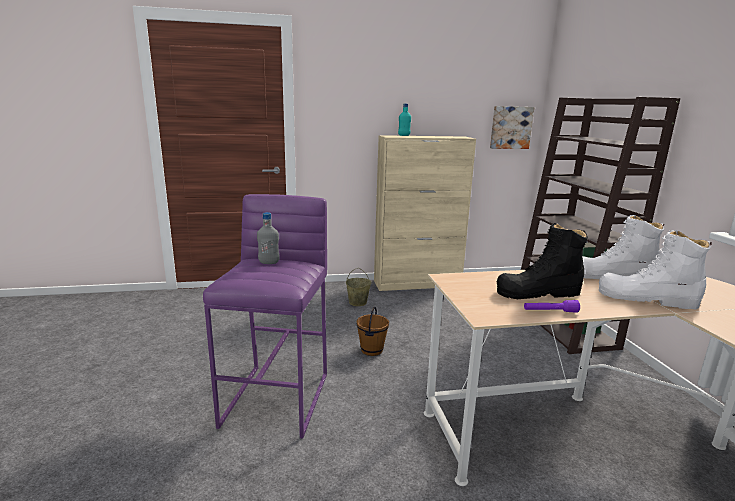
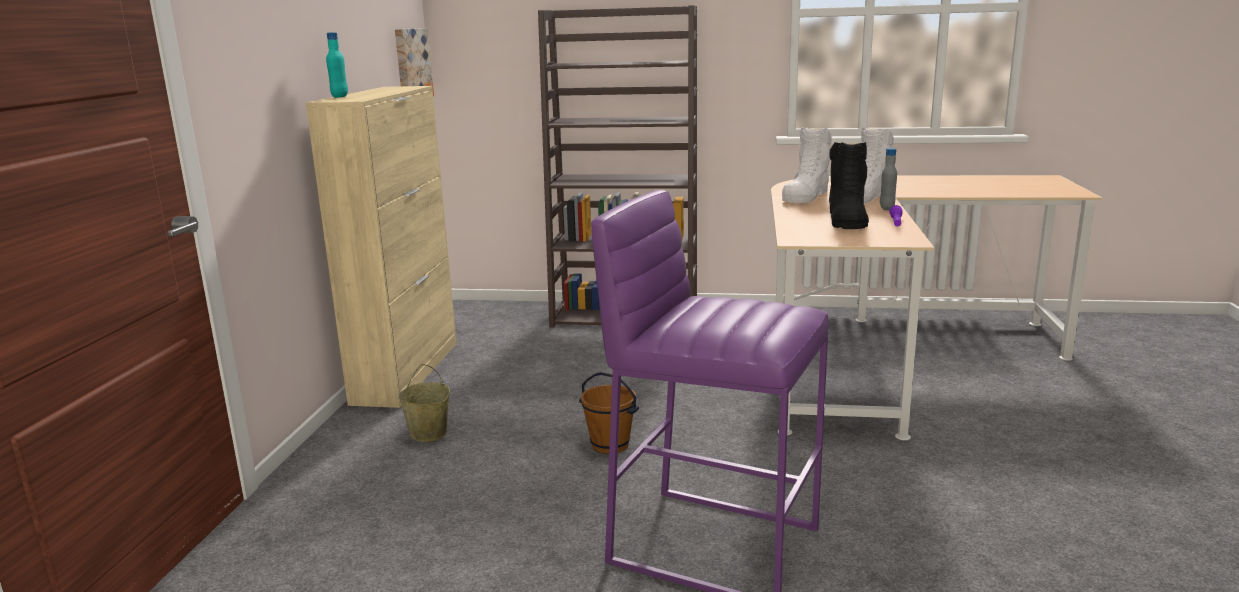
camera: 70 degrees left, 0 degrees up
grey bottle [257,212,280,264] -> grey bottle moved to [880,148,897,210]

